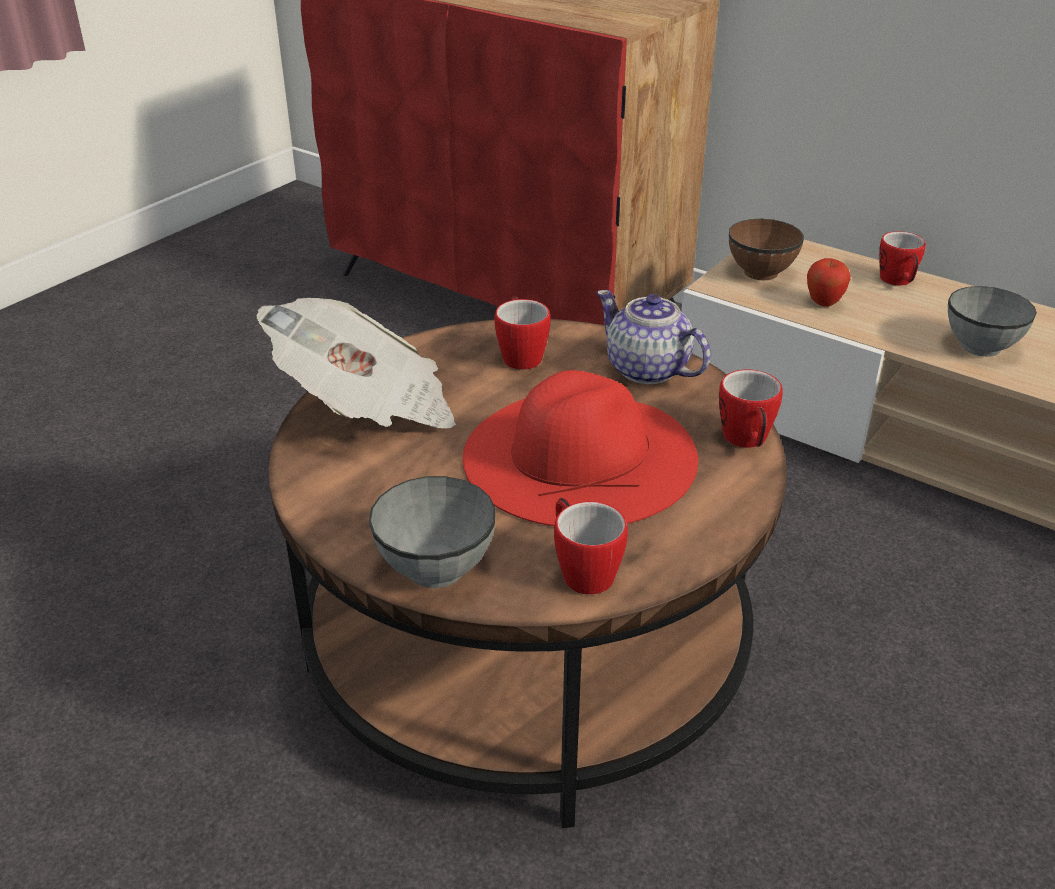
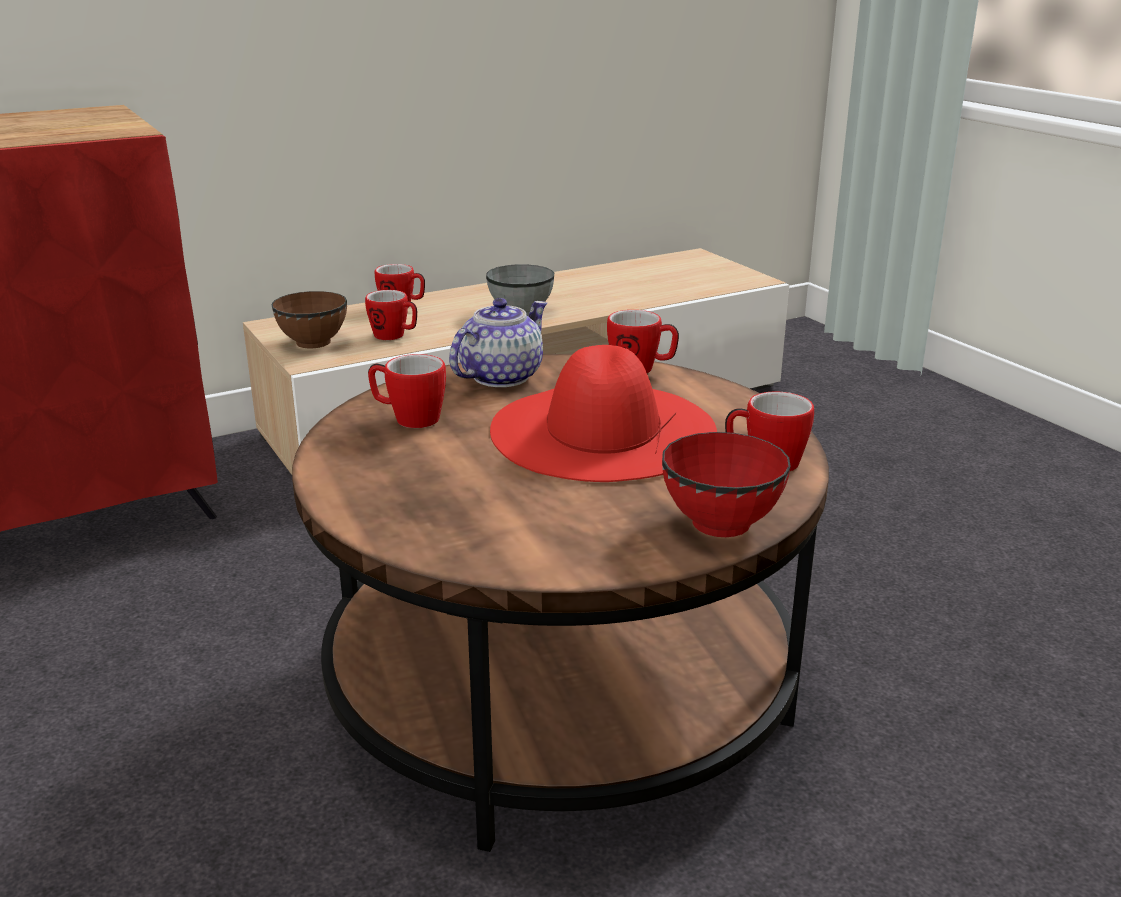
camera: 65 degrees left, 10 degrees down
newspaper [257,298,456,429] -> none
grey bowl [369,476,495,588] -> red bowl [662,432,791,537]
teapot [596,290,711,384] -> teapot turned 150 degrees clockwise [449,298,547,387]
apple [807,258,851,307] -> mug [365,290,417,340]

